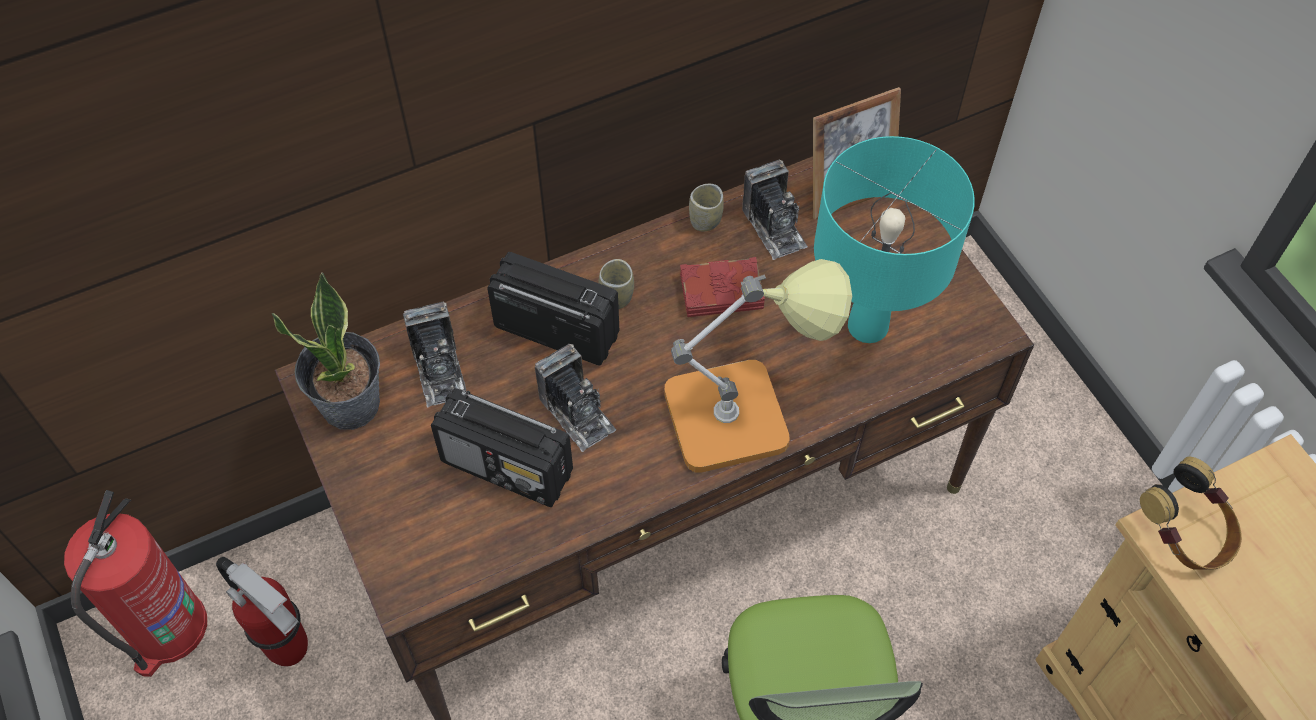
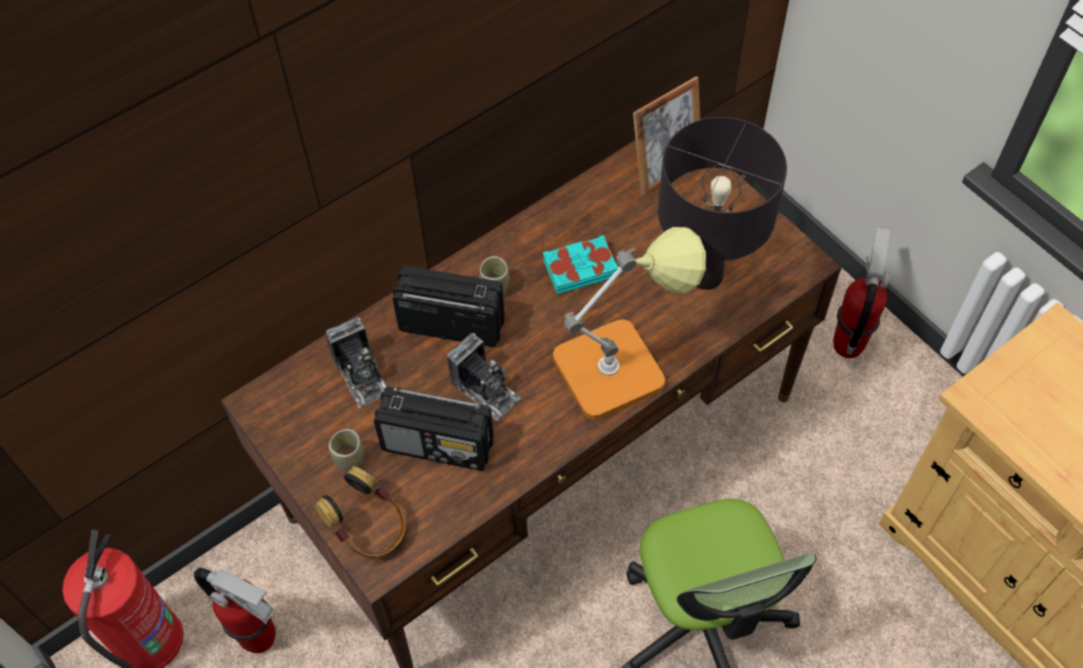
camera: 10 degrees left, 0 degrees up
potted plant [272,273,380,430] -> none
red book [680,257,765,317] -> turquoise book [543,235,618,294]
cup [689,184,724,232] -> cup moved to [329,429,364,472]
camera [742,160,808,260] -> none
turquoise table lamp [814,136,975,343] -> black table lamp [658,117,787,290]
headphones [1140,457,1242,570] -> headphones moved to [315,466,406,558]
none -> fire extinguisher [833,226,891,358]

